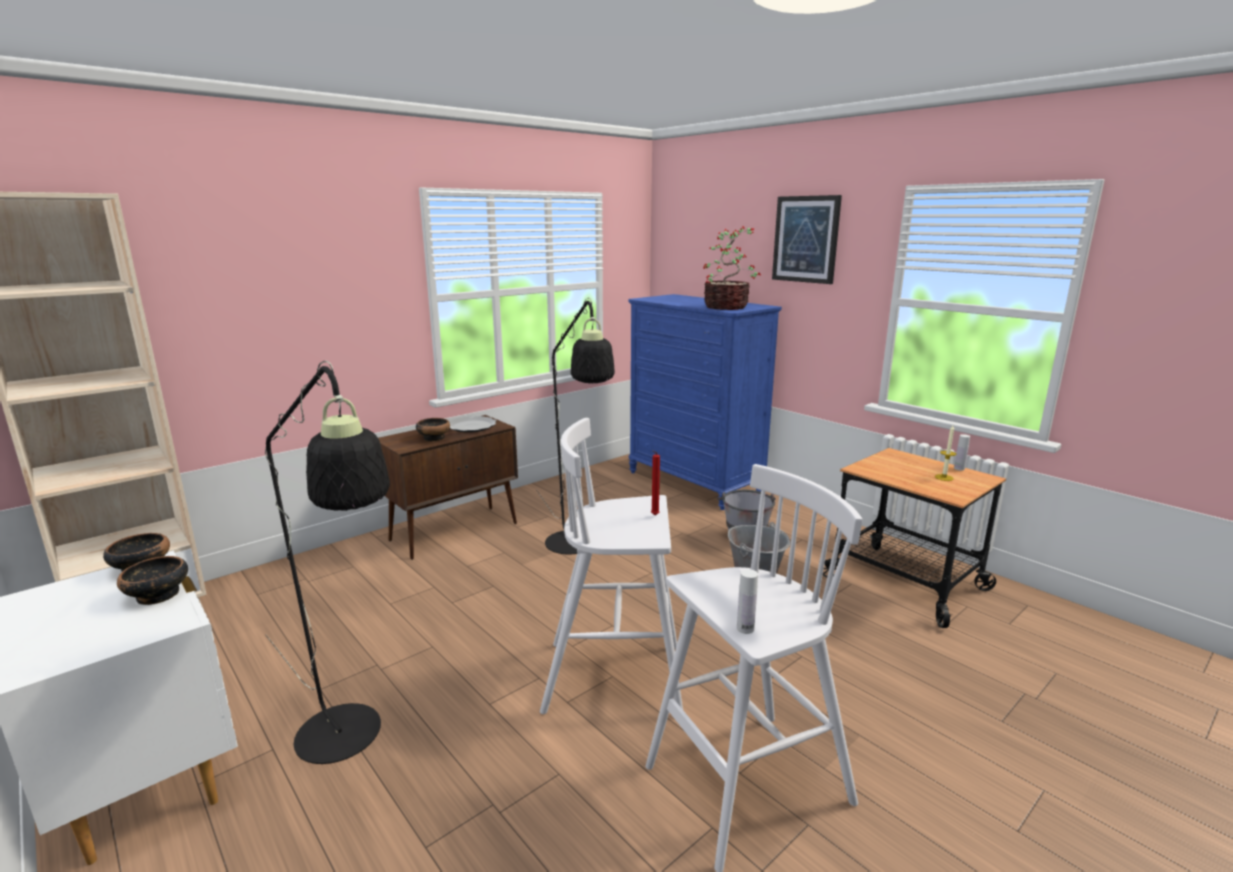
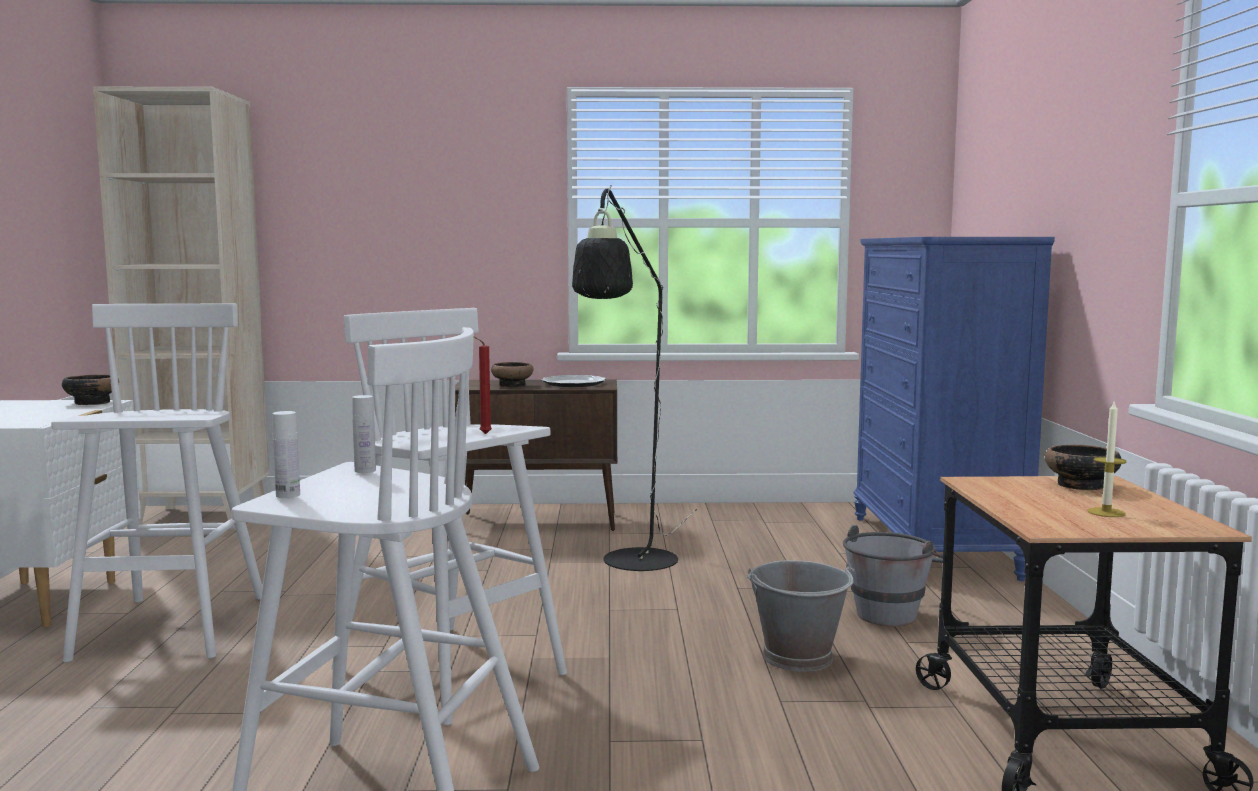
camera: 40 degrees right, 10 degrees down
bowl [117,556,188,605] -> bowl moved to [1045,445,1121,490]
black floor lamp [265,361,390,764] -> white stool [51,303,262,663]
potted plant [703,226,761,310] -> none
picture [772,195,842,284] -> none
white bottle [954,434,970,471] -> white bottle moved to [352,395,376,473]

